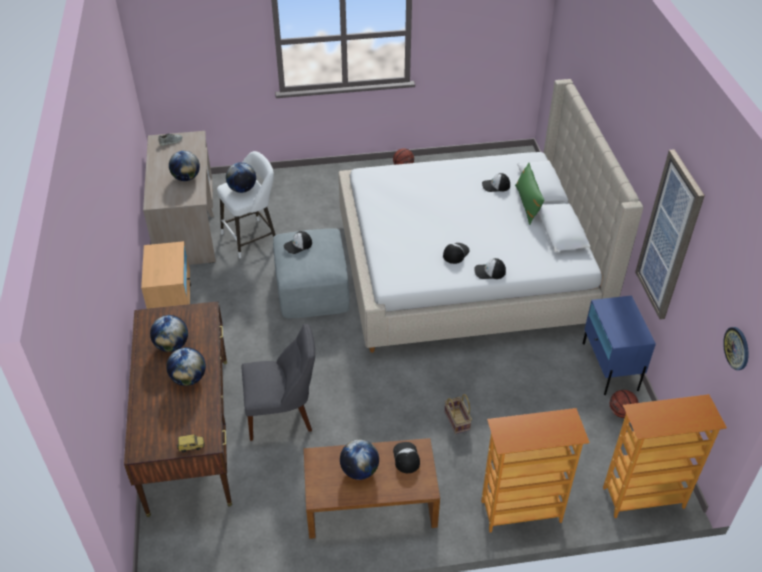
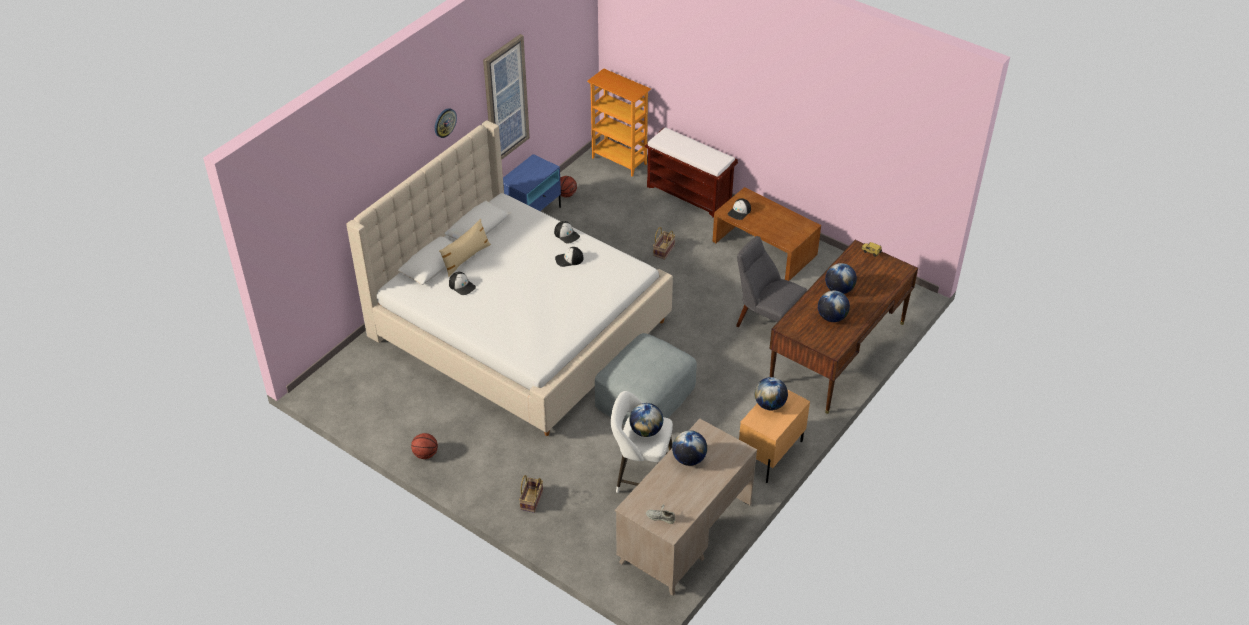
camera: 135 degrees left, 0 degrees up
cap [283,231,312,254] -> none
globe [340,439,379,480] -> globe moved to [755,377,788,410]
bookcase [481,408,590,533] -> brown bench [645,127,738,218]
green pillow [515,163,545,225] -> beige pillow [439,219,491,277]
wall clock [723,327,749,370] -> wall clock moved to [435,108,457,138]
none -> basket [519,475,543,513]

